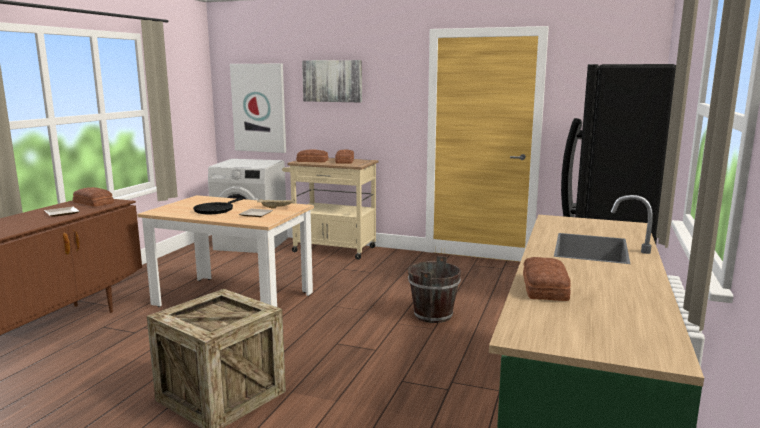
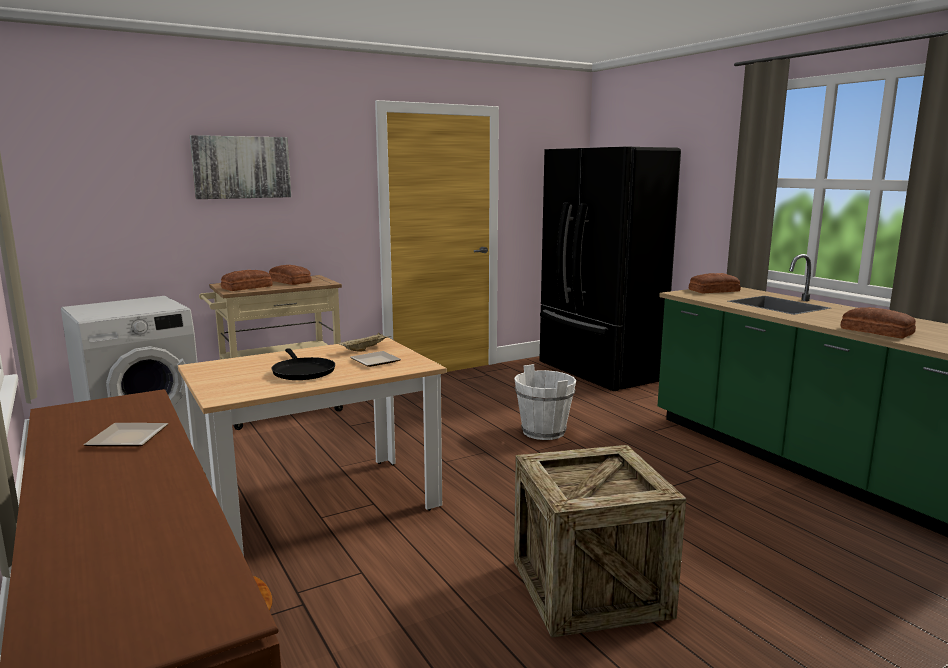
camera: 50 degrees left, 0 degrees up
bread [73,187,114,207] -> bread moved to [689,273,741,293]
picture [230,64,286,153] -> none
brown bucket [408,256,461,323] -> white bucket [514,364,576,440]

